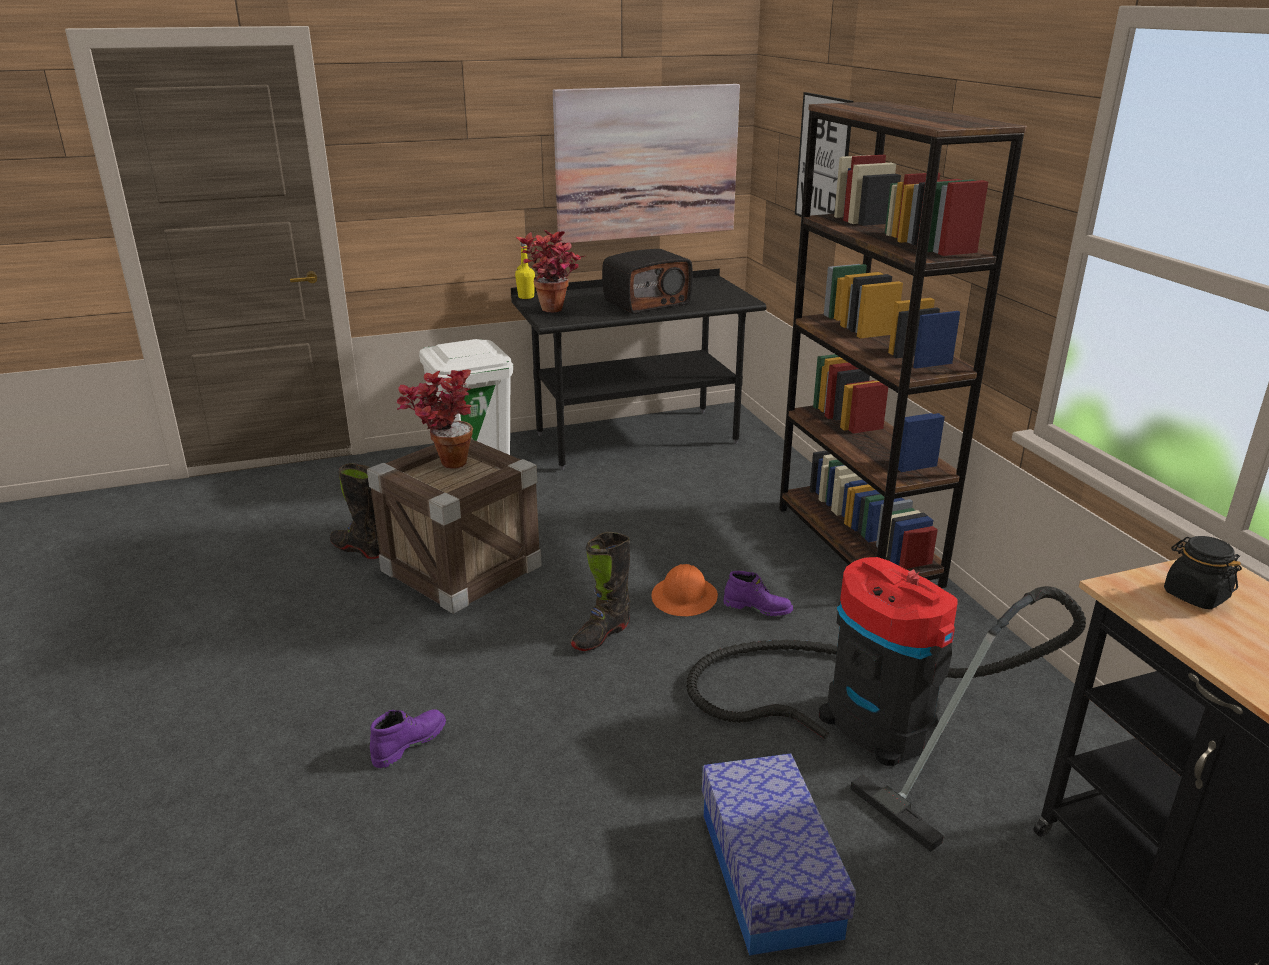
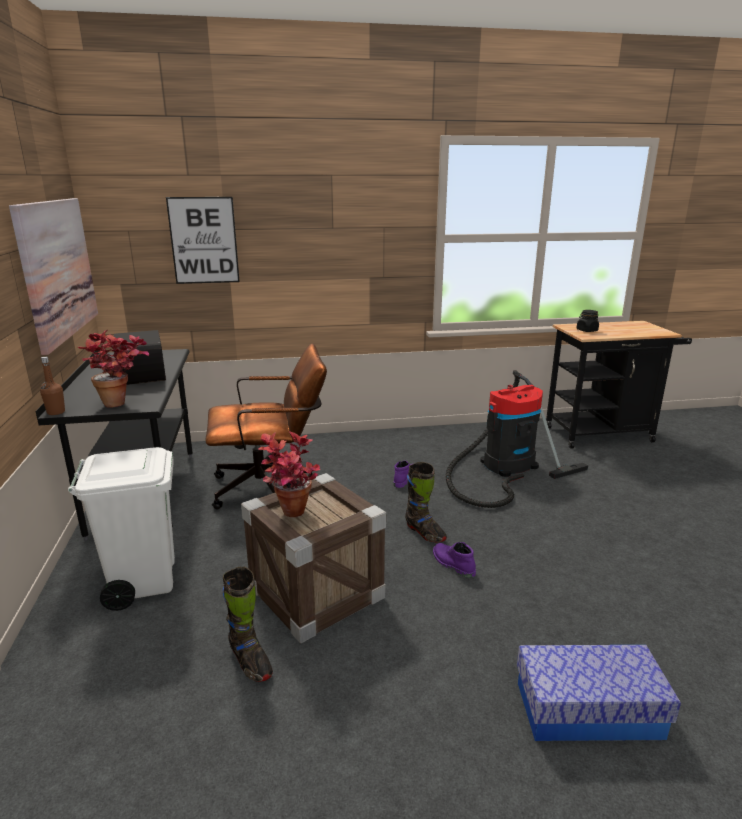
camera: 80 degrees left, 5 degrees down
black boot [330,463,380,559] -> black boot turned 75 degrees counterclockwise [222,566,273,682]
purple boot [370,709,446,768] -> purple boot moved to [433,542,476,578]
yellow bottle [515,242,535,299] -> brown bottle [40,357,65,415]
orange hard hat [651,564,718,616] -> none
storage box [702,753,856,956] -> storage box moved to [517,645,681,741]
brown bookcase [779,101,1027,588] -> none
none -> brown office chair [205,344,327,510]

